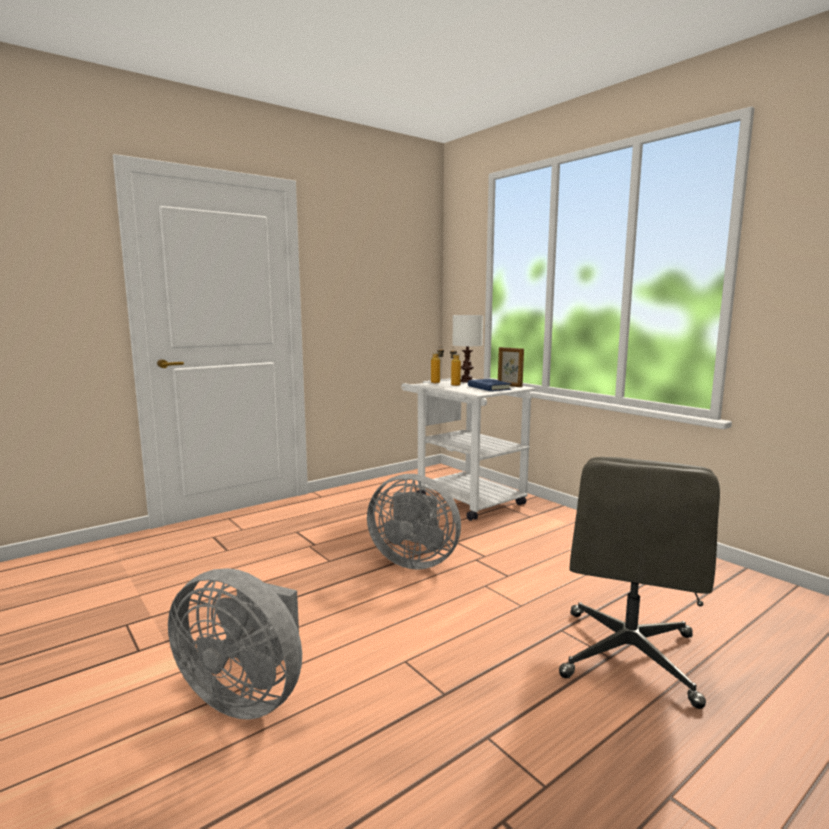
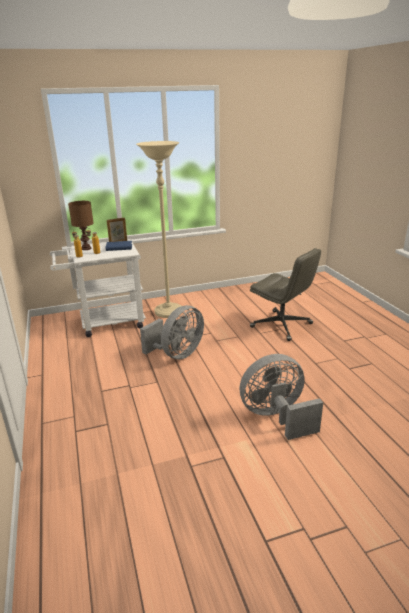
camera: 70 degrees left, 15 degrees up
grey fan [168,568,302,720] -> grey fan turned 150 degrees counterclockwise [239,354,323,440]
white table lamp [452,315,483,383] -> brown table lamp [68,201,94,250]
none -> beige floor lamp [136,141,182,318]

